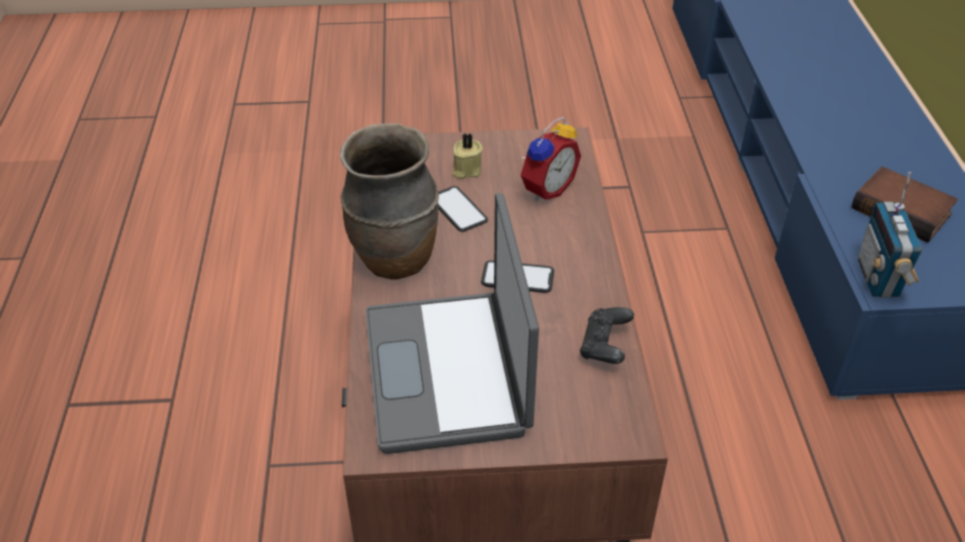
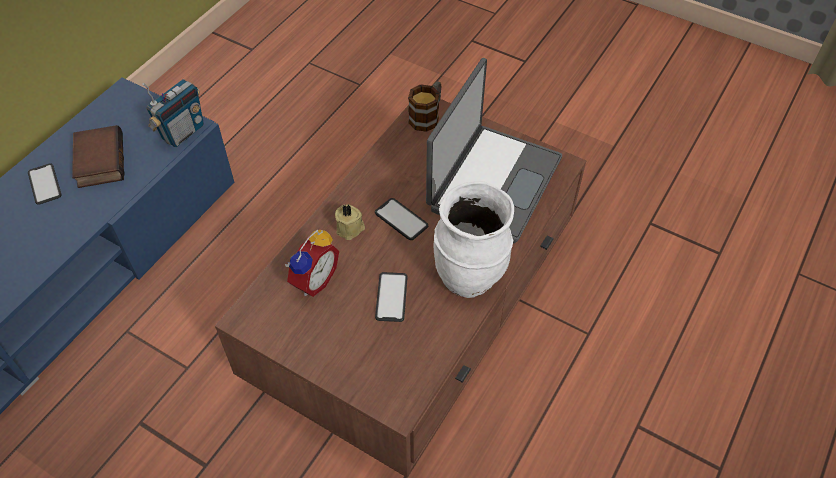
camera: 145 degrees left, 10 degrees up
brown vase [340,123,439,280] -> white vase [434,181,514,298]
beige candle [452,133,483,179] -> beige candle moved to [335,205,365,240]
alarm clock [521,117,581,201] -> alarm clock turned 135 degrees clockwise [285,230,339,297]
black game controller [580,307,634,364] -> none
none -> phone [28,163,61,205]
none -> mug [408,81,441,132]

